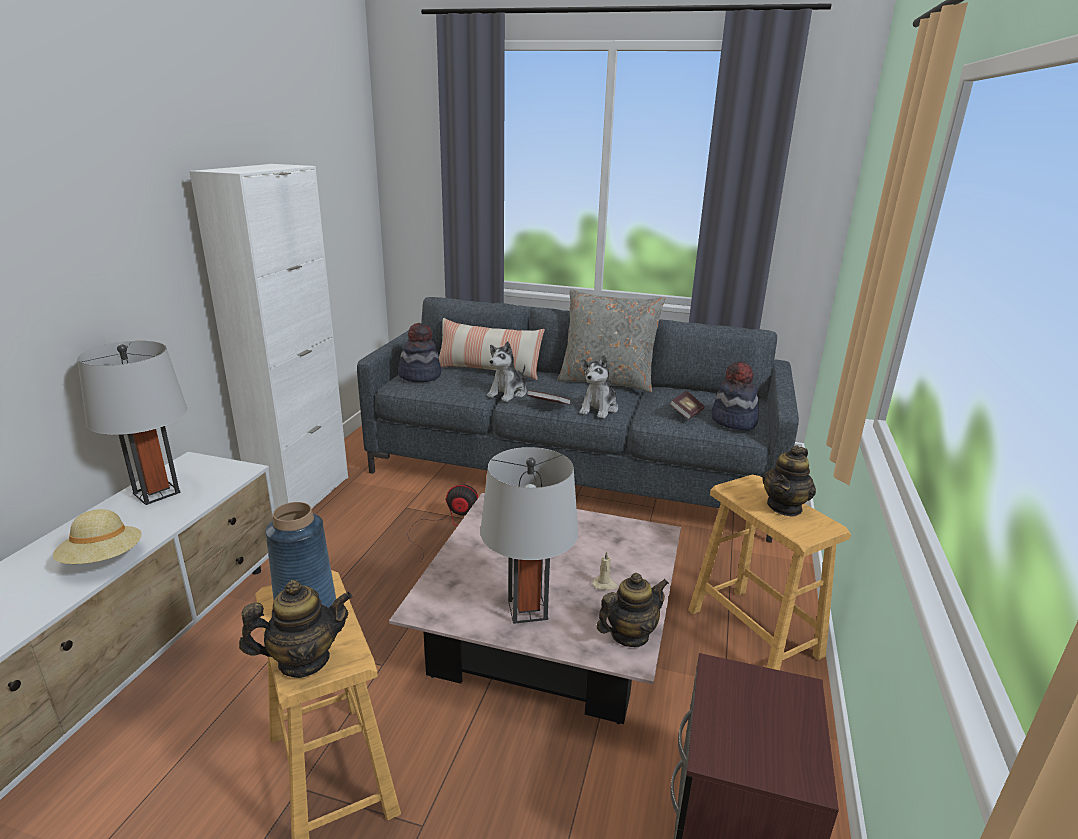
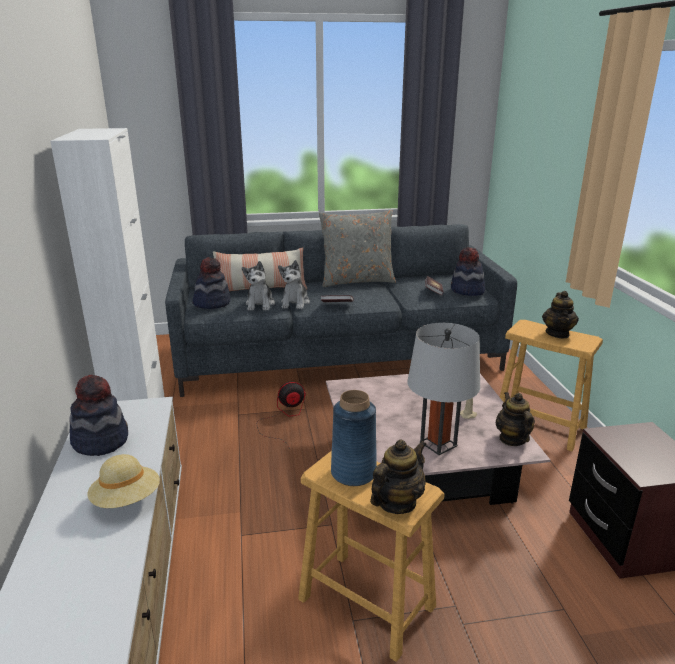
camera: 25 degrees left, 0 degrees up
grey table lamp [77,341,188,505] -> hat [69,375,128,456]
plush toy [579,355,618,419] -> plush toy moved to [242,261,275,311]
teapot [596,573,669,647] -> teapot turned 45 degrees counterclockwise [495,392,535,446]

